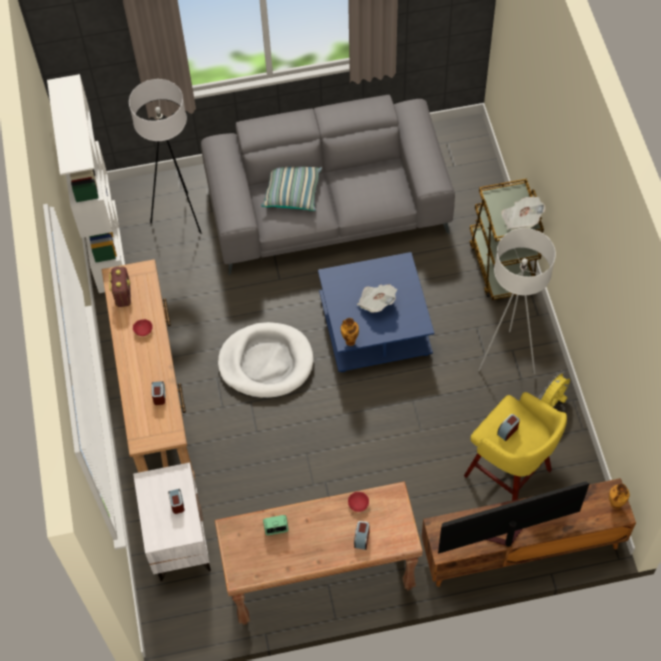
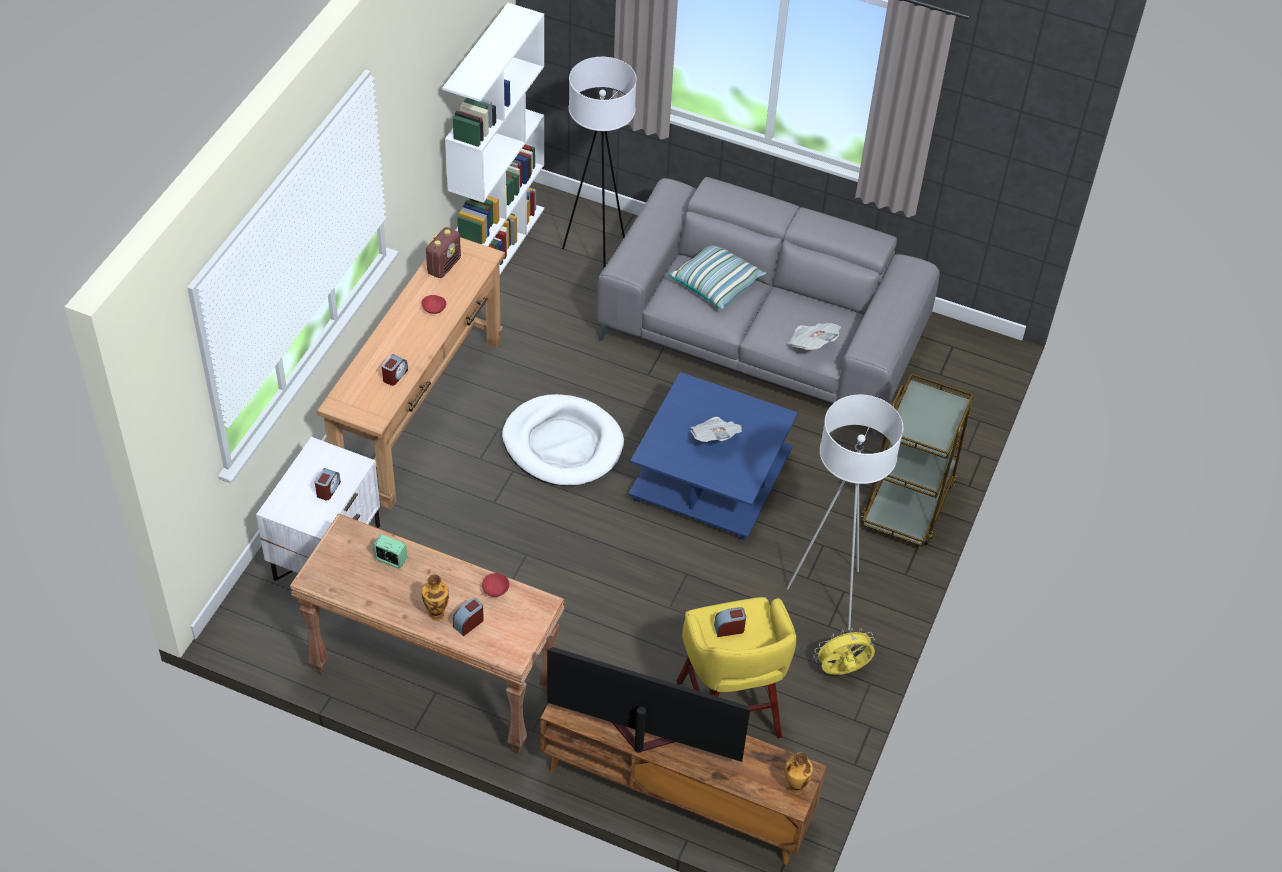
camera: 30 degrees right, 10 degrees down
vase [341,318,359,346] -> vase moved to [422,575,449,621]
newspaper [501,197,545,230] -> newspaper moved to [788,323,841,350]

